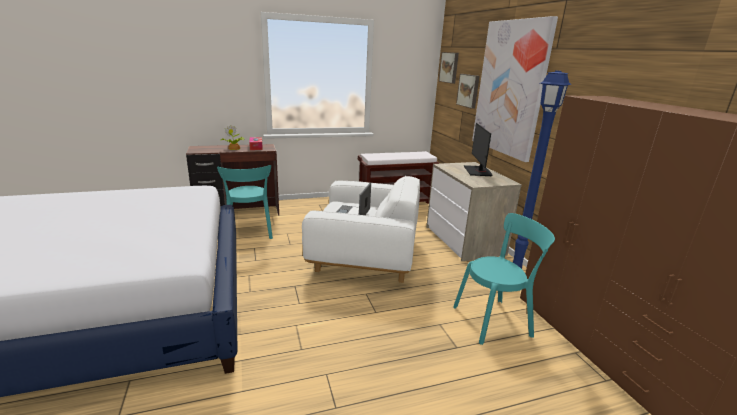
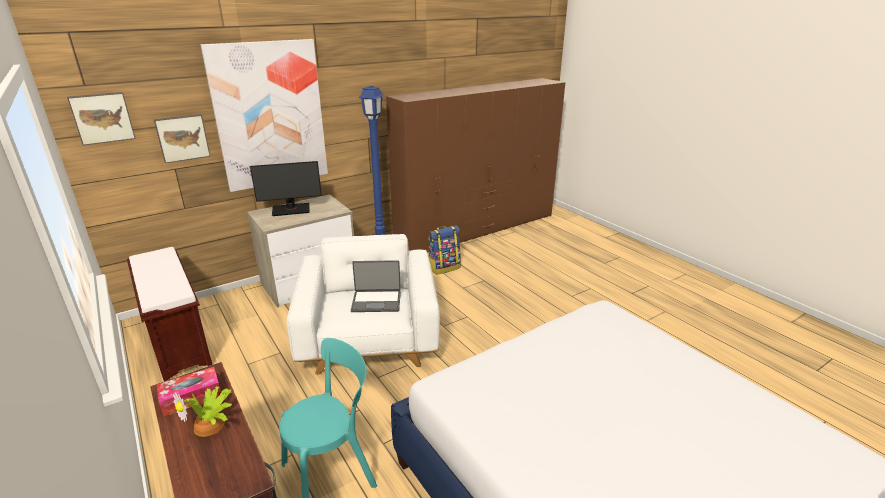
camera: 105 degrees left, 5 degrees up
turquoise chair [453,213,555,345] -> backpack [428,226,461,275]

